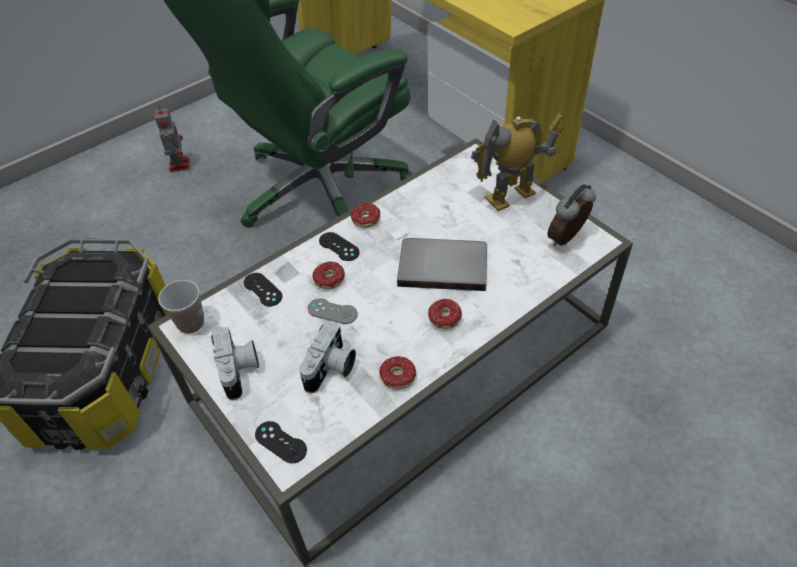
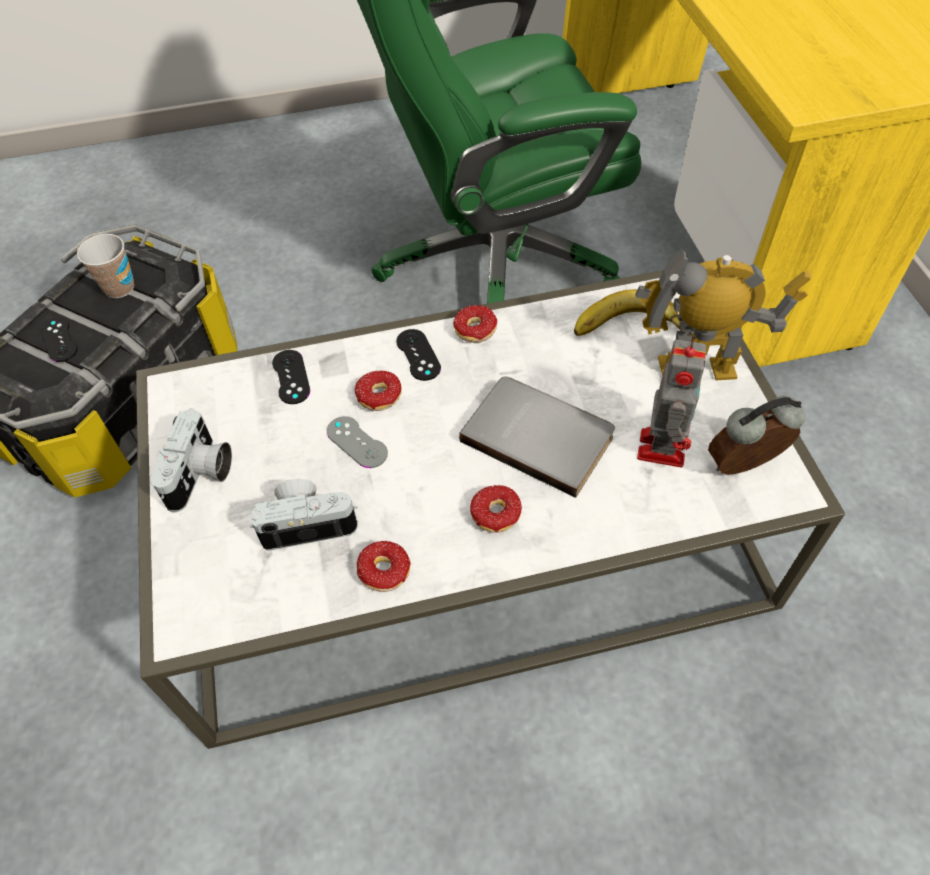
camera: 25 degrees right, 5 degrees up
toy robot [155,105,190,172] -> toy robot moved to [637,336,706,467]
cup [158,280,204,334] -> cup moved to [77,234,134,298]
black game controller [255,421,307,464] -> black game controller moved to [41,317,78,362]
camera [299,321,356,394] -> camera turned 150 degrees counterclockwise [250,479,358,551]
none -> banana [574,289,681,336]

